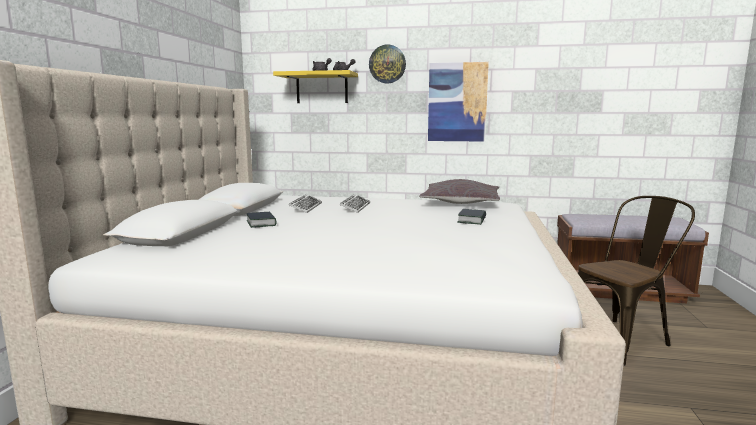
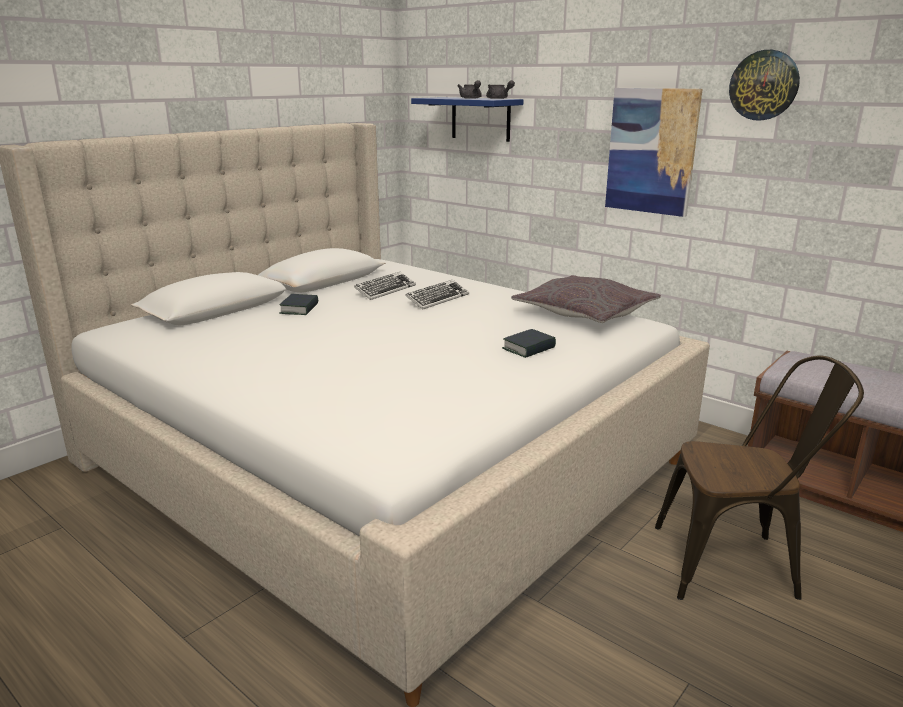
camera: 30 degrees right, 10 degrees up
yellow shelf [273,70,358,103] -> blue shelf [411,97,523,142]
wall clock [369,45,406,83] -> wall clock moved to [729,50,800,121]

